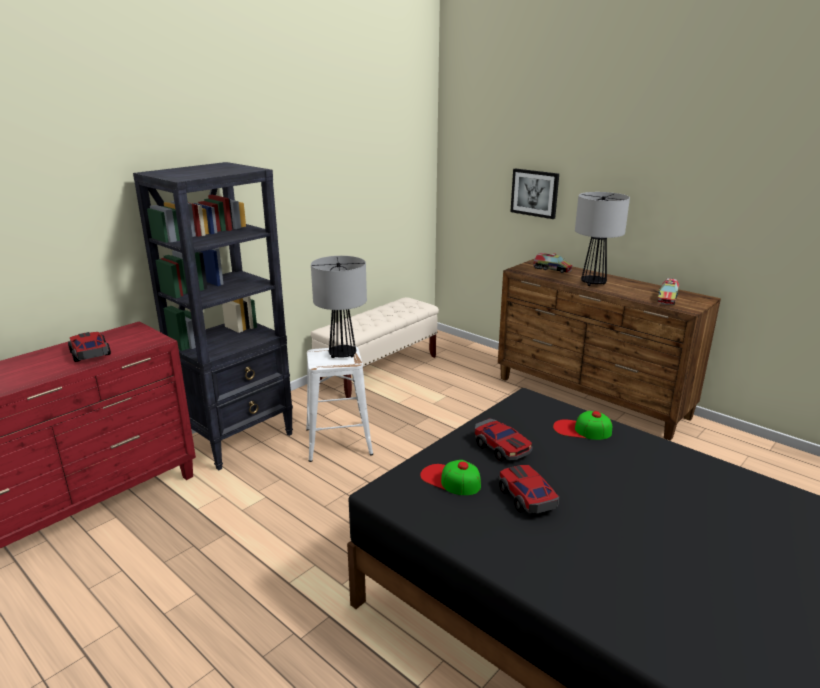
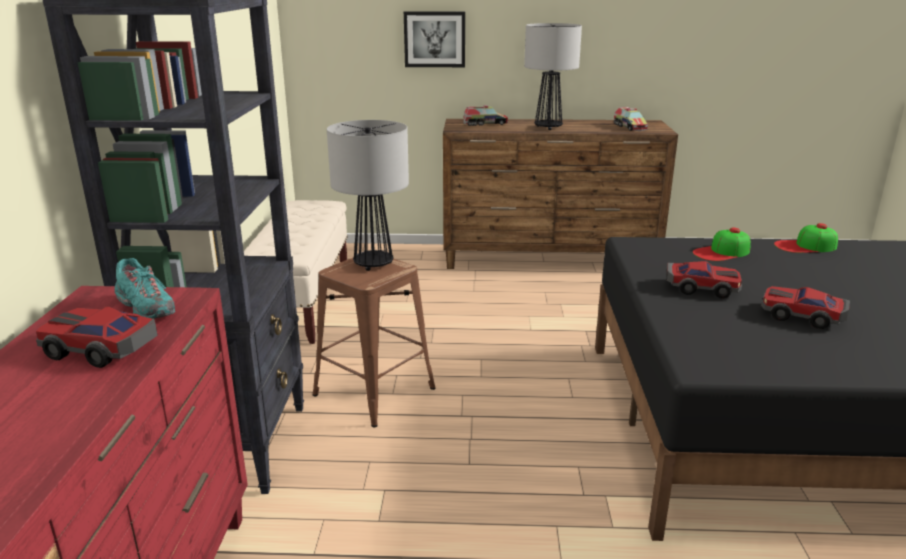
camera: 40 degrees left, 0 degrees up
white stool [306,346,373,462] -> brown stool [313,258,436,428]
cap [420,460,481,495] -> cap moved to [774,223,838,253]
none -> turquoise shoe [115,258,175,319]

